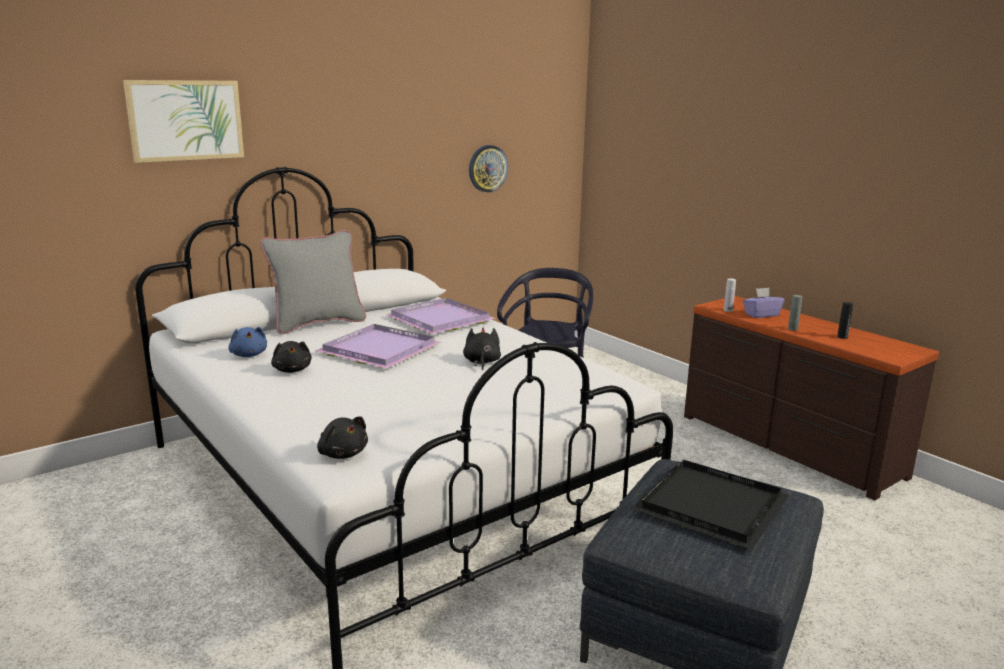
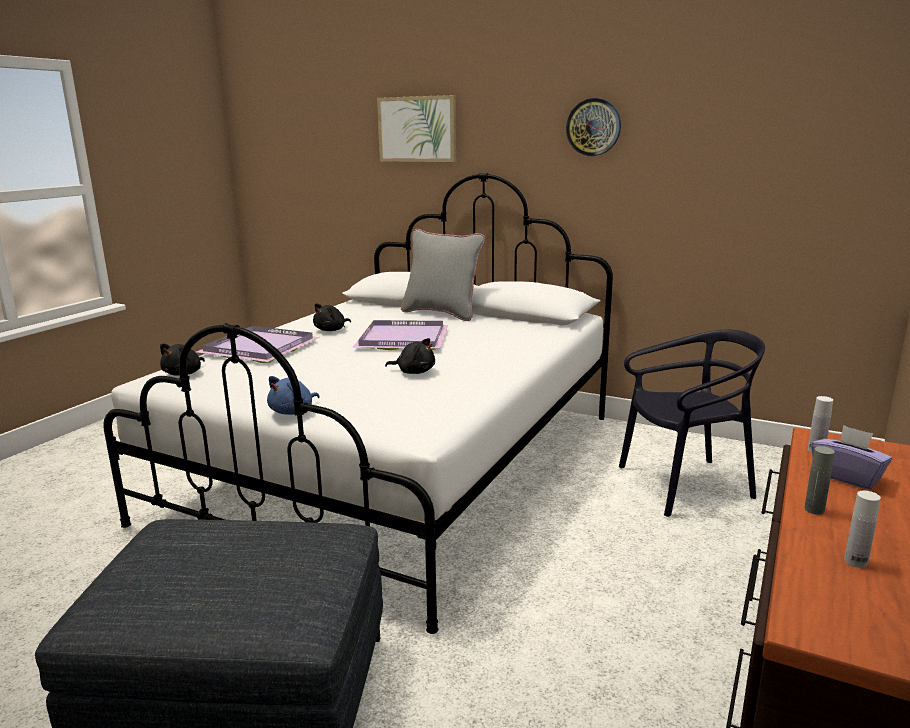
camera: 65 degrees right, 0 degrees up
blue plush toy [228,327,267,357] -> blue plush toy moved to [267,376,320,415]
purple tray [385,298,496,334] -> purple tray moved to [197,326,320,363]
black plush toy [463,328,501,370] -> black plush toy turned 45 degrees clockwise [385,338,435,374]
wall clock [469,145,508,192] -> wall clock moved to [566,98,621,156]
black tray [632,460,789,550] -> none
black bottle [837,302,853,339] -> white bottle [844,491,881,568]

